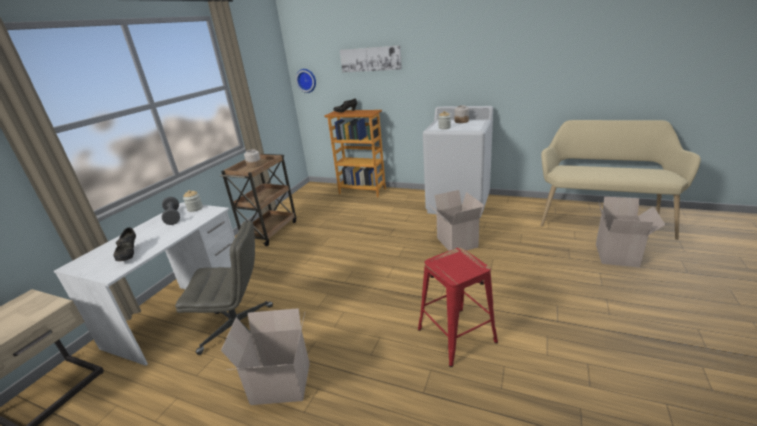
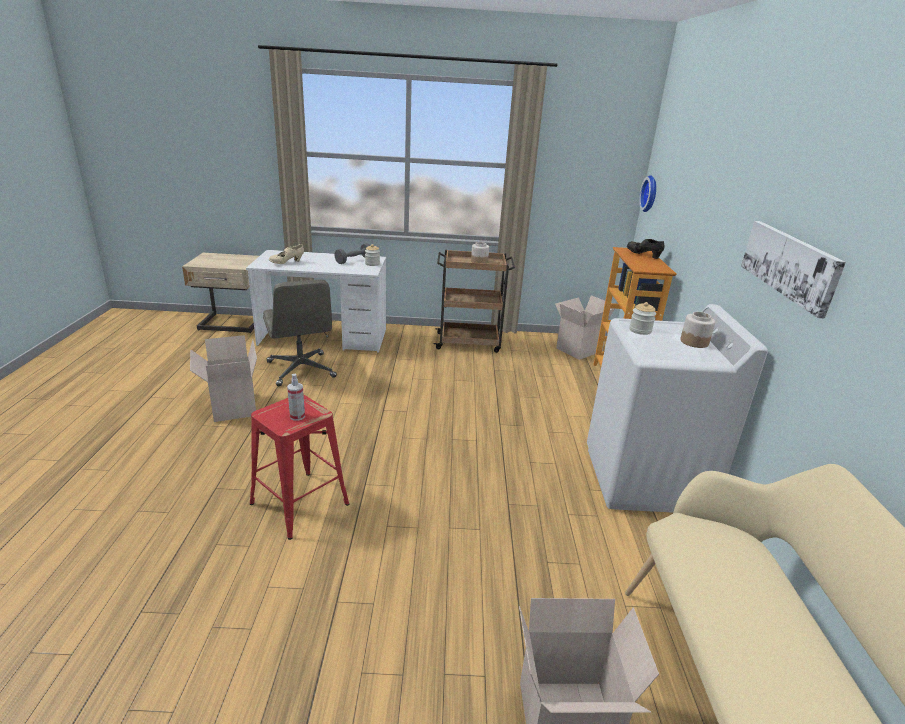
camera: 65 degrees right, 0 degrees up
black shoe [113,227,136,261] -> beige shoe [269,244,304,264]
picture [340,45,402,72] -> picture moved to [741,221,846,318]
cardboard box [427,190,484,251] -> cardboard box moved to [555,295,614,360]
none -> spray bottle [287,374,305,421]

